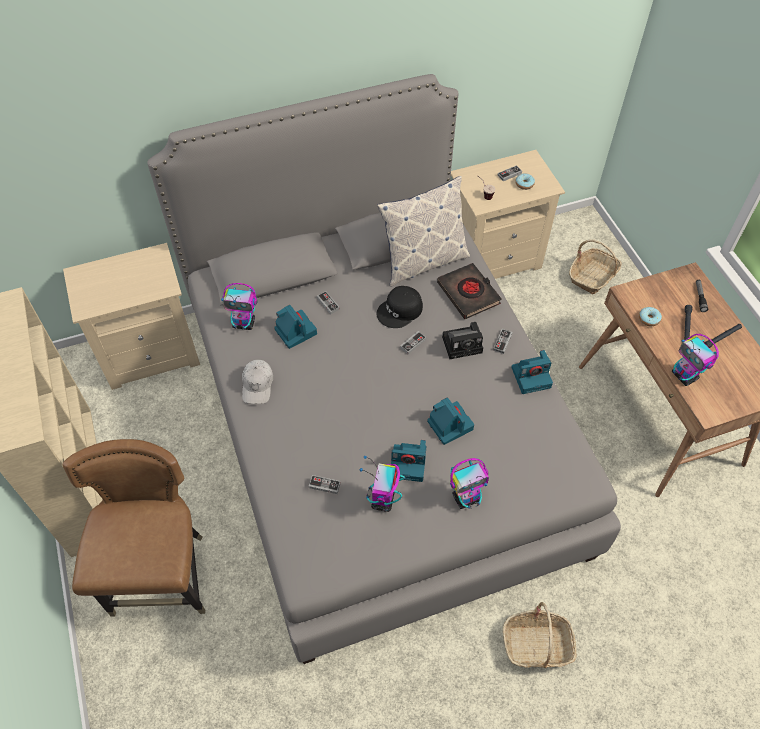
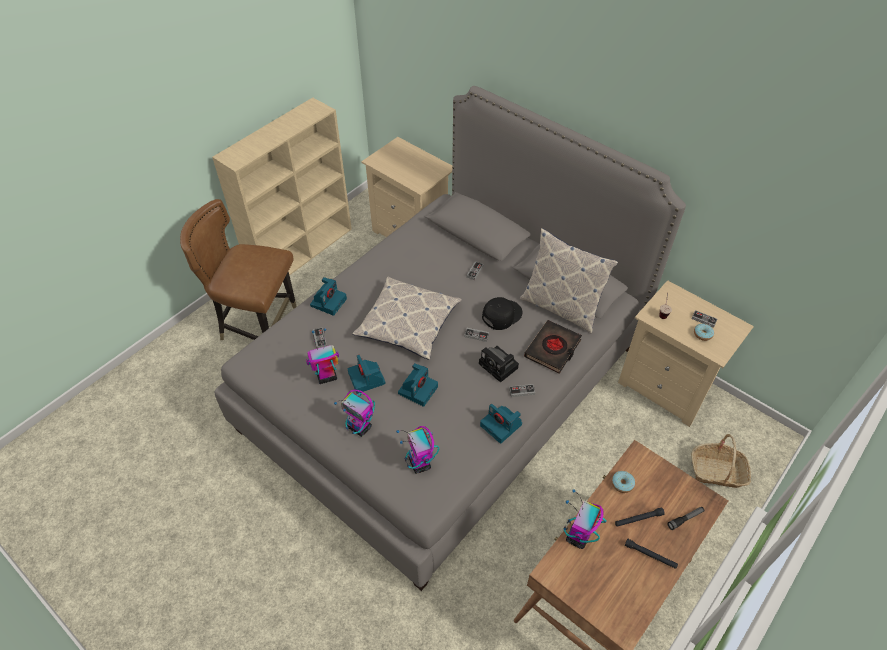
camera: 60 degrees right, 5 degrees down
brown chair [63,439,205,617] -> brown chair turned 135 degrees counterclockwise [180,199,297,340]
toy robot [221,283,257,330] -> toy robot moved to [396,426,439,474]
white cap [242,360,273,404] -> none
camera [274,305,317,349] -> camera moved to [310,277,347,316]
black cap [376,286,423,328] -> black cap turned 120 degrees clockwise [482,297,522,330]
basket [503,602,577,668] -> none
none -> pillow [352,277,462,360]

